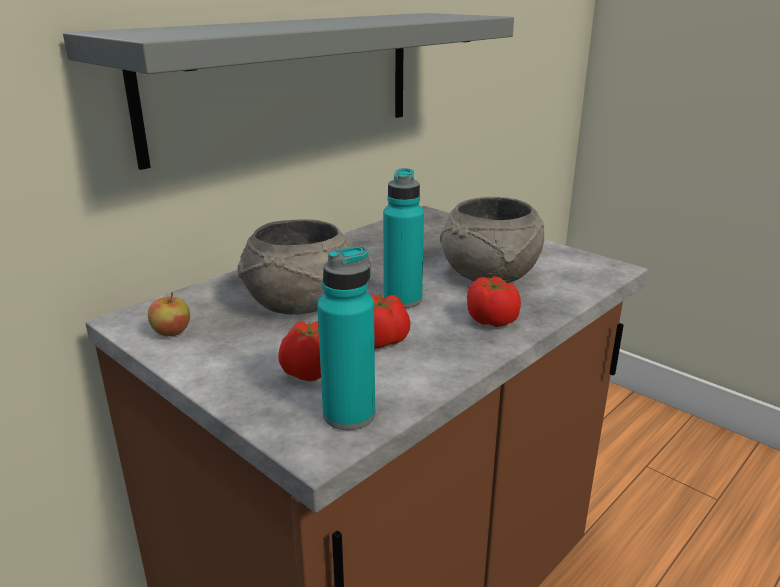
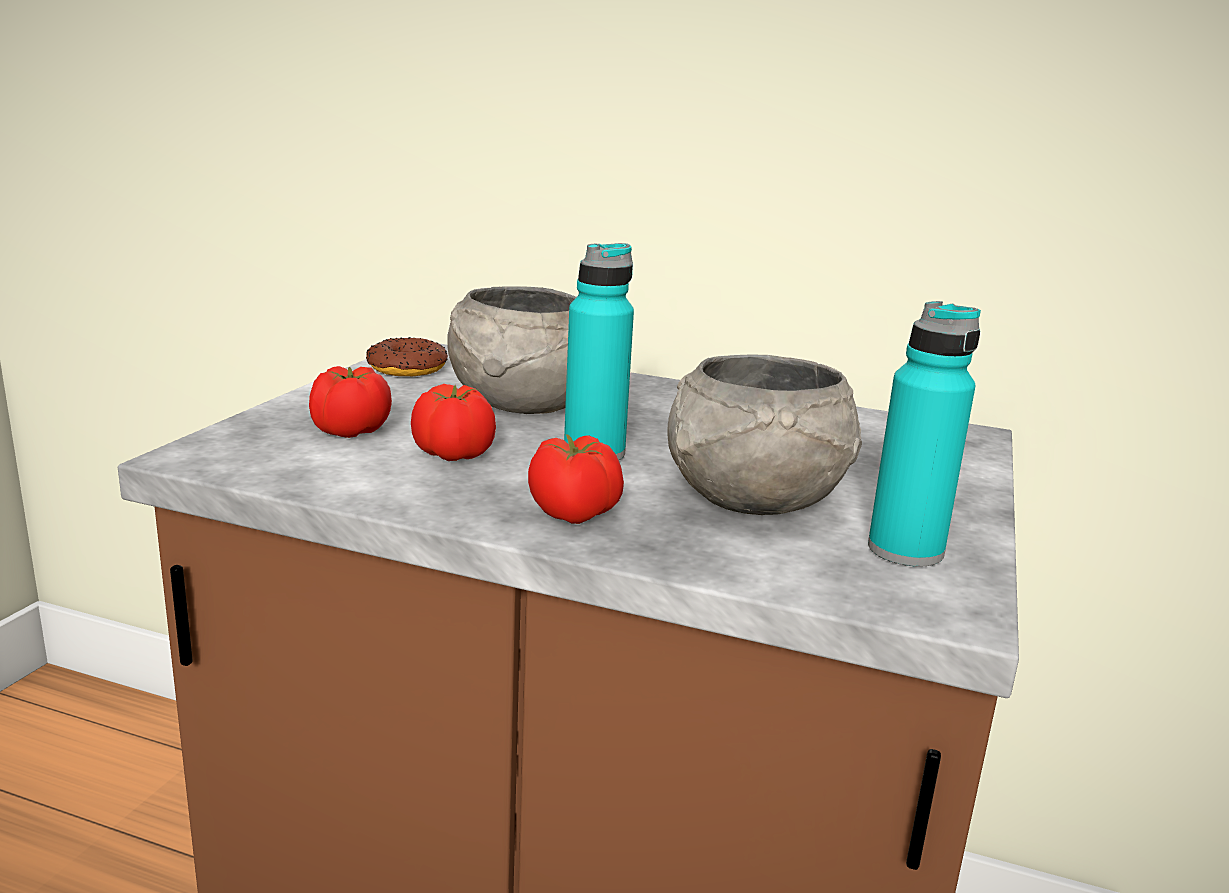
camera: 65 degrees right, 5 degrees down
grey shelf [63,13,514,170] -> none
apple [148,292,190,337] -> donut [366,337,448,376]
turquoise bottle [317,246,375,430] -> turquoise bottle moved to [868,301,981,567]

